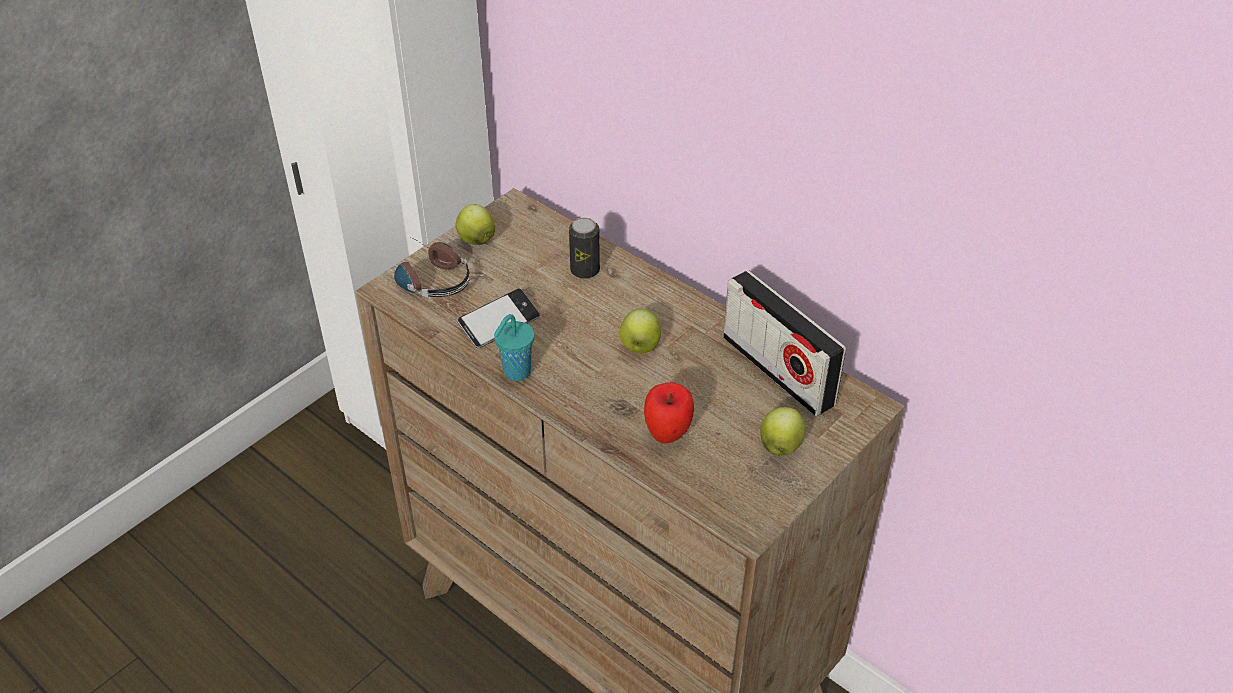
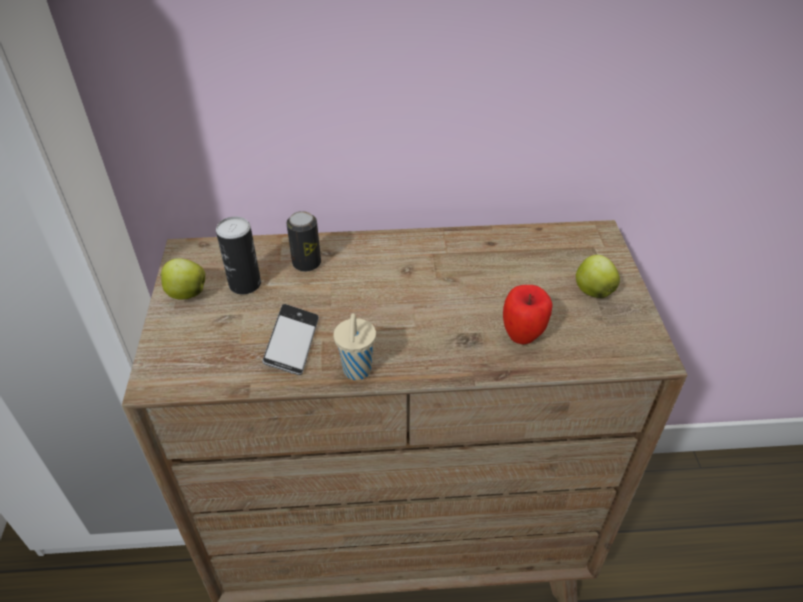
camera: 45 degrees left, 0 degrees up
headphones [394,236,470,298] -> none
turquoise cup [494,314,534,381] -> beige cup [333,313,376,380]
apple [620,309,661,353] -> none
radio [723,270,846,416] -> none
none -> can [216,216,261,294]

